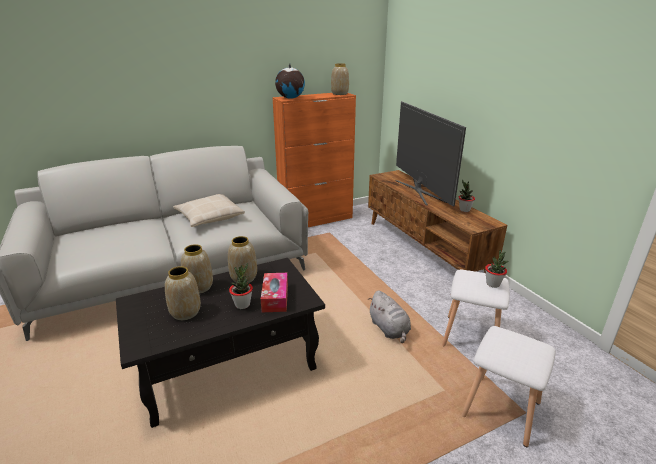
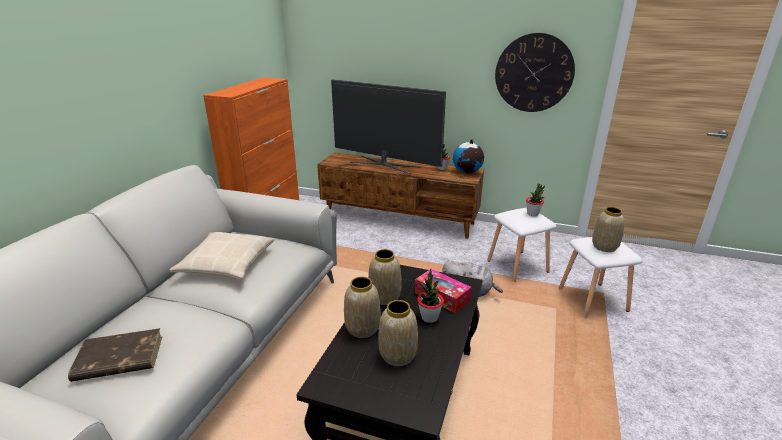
camera: 45 degrees left, 0 degrees up
globe [275,63,305,99] -> globe moved to [453,139,484,173]
vase [331,63,349,95] -> vase moved to [592,207,625,252]
none -> brown book [68,328,163,382]
none -> wall clock [495,33,575,112]

